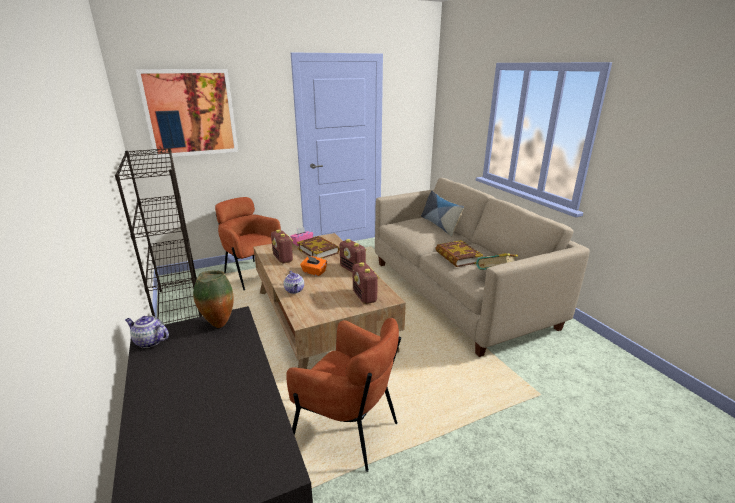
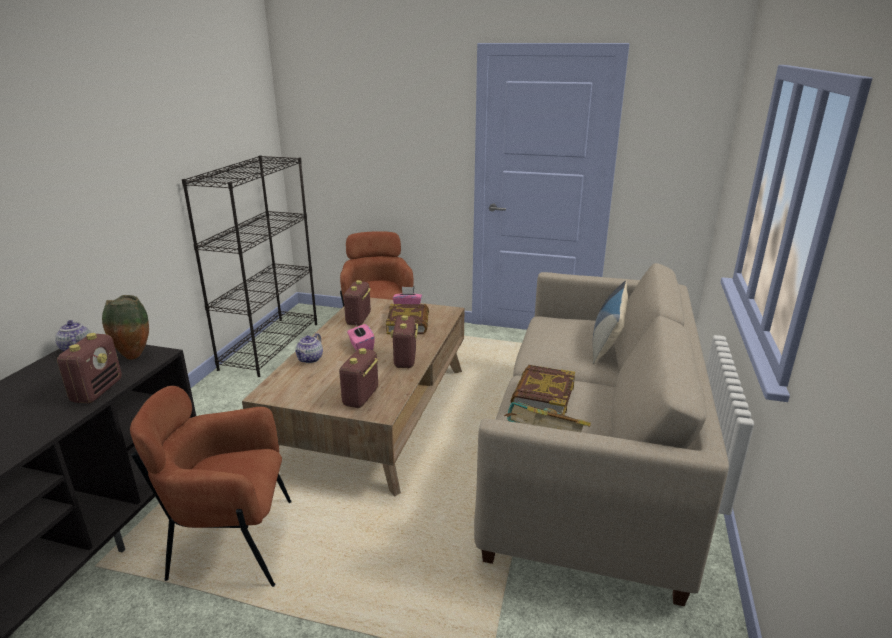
camera: 40 degrees right, 0 degrees up
picture [136,69,238,158] -> none
brown armchair [286,318,401,472] -> brown armchair turned 105 degrees clockwise [130,386,292,587]
orange tissue box [300,256,327,276] -> pink tissue box [347,324,375,351]
none -> radio [57,333,122,403]

